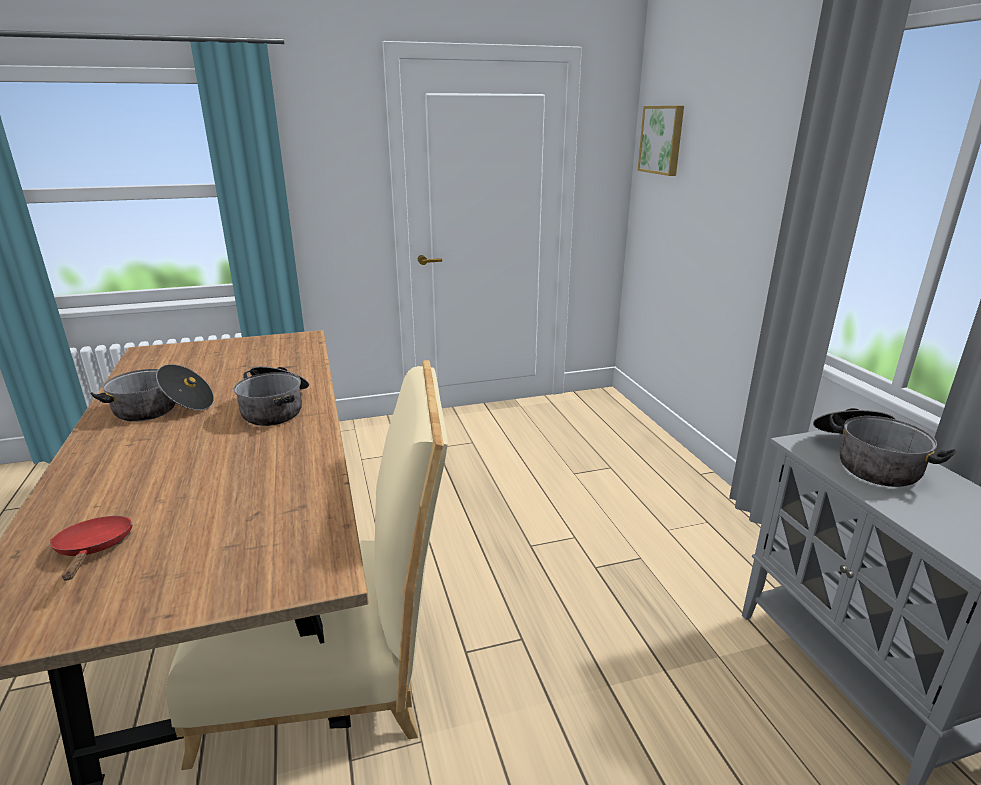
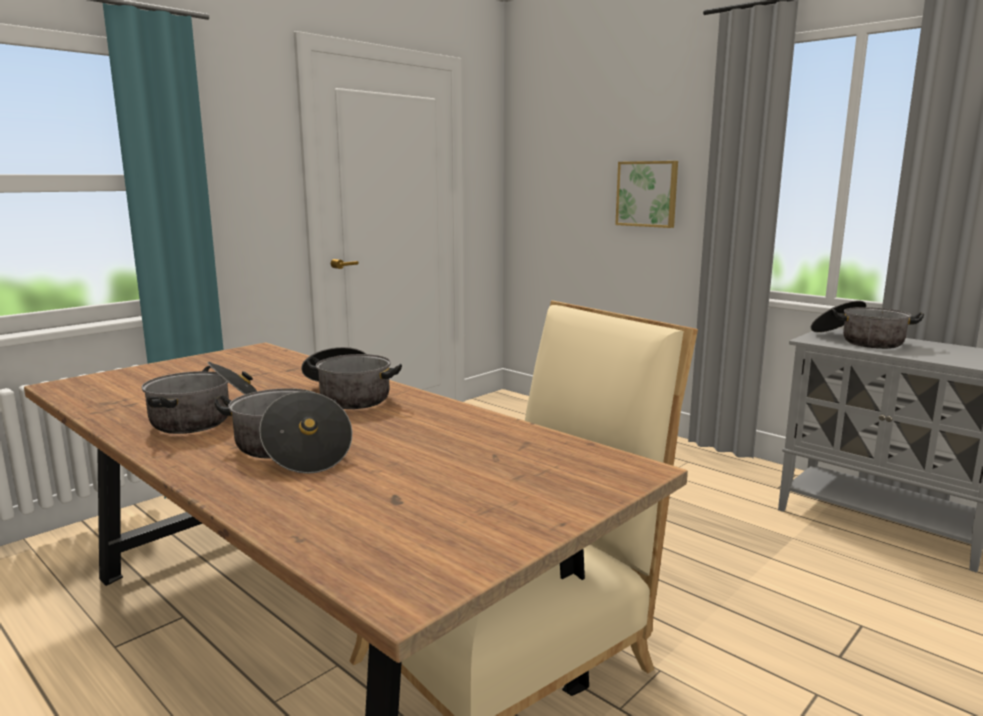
camera: 30 degrees left, 10 degrees down
red frying pan [50,516,132,581] -> none
picture [638,106,684,176] -> picture moved to [615,161,678,228]
none -> cooking pot [215,388,353,474]

